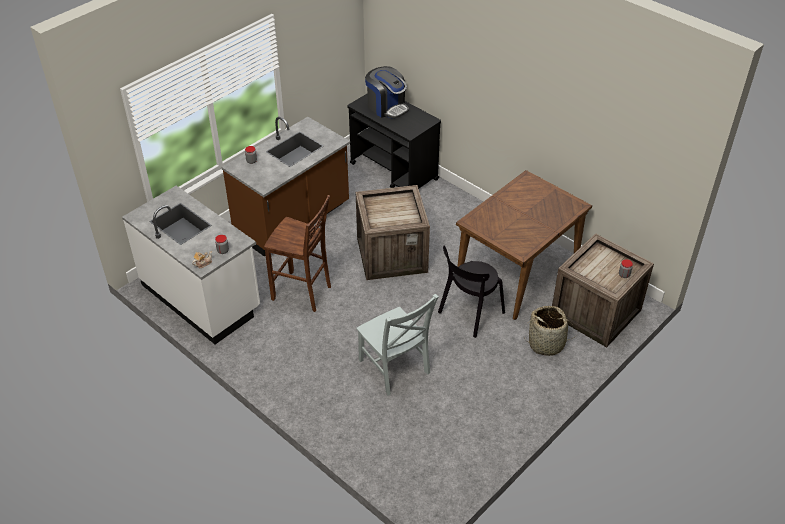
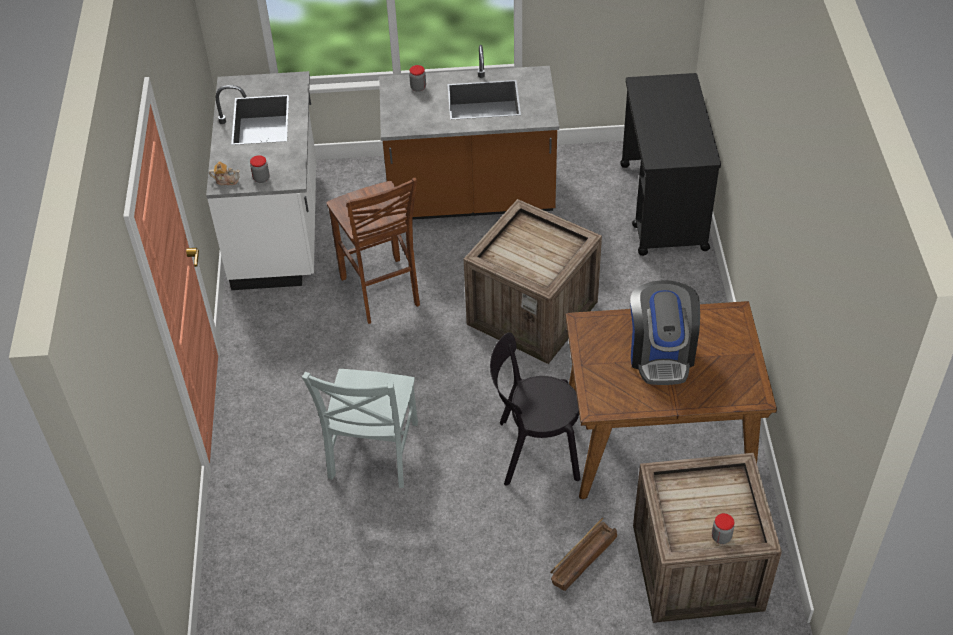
camera: 45 degrees right, 5 degrees up
coffee machine [365,66,409,119] -> coffee machine moved to [630,280,700,385]
basket [524,306,573,356] -> crate [550,518,617,591]

